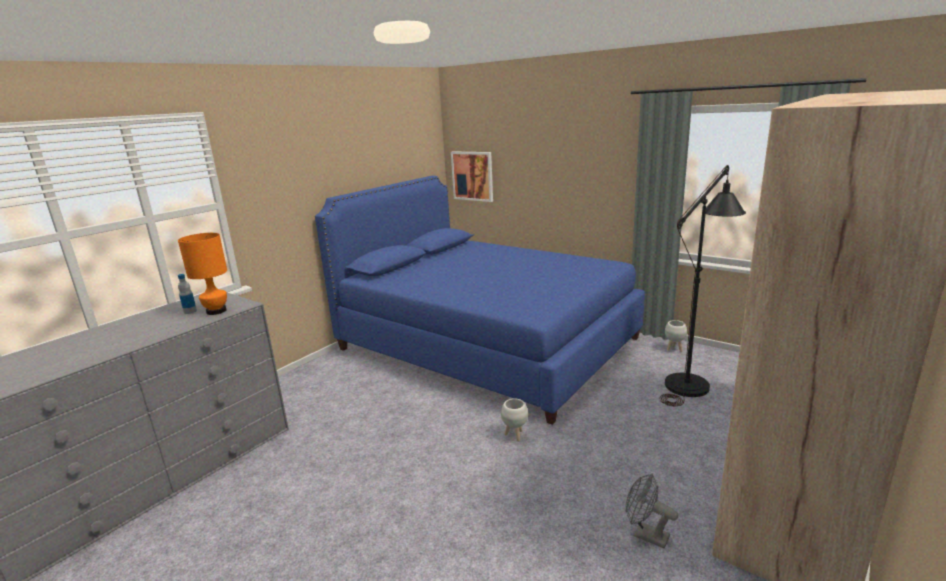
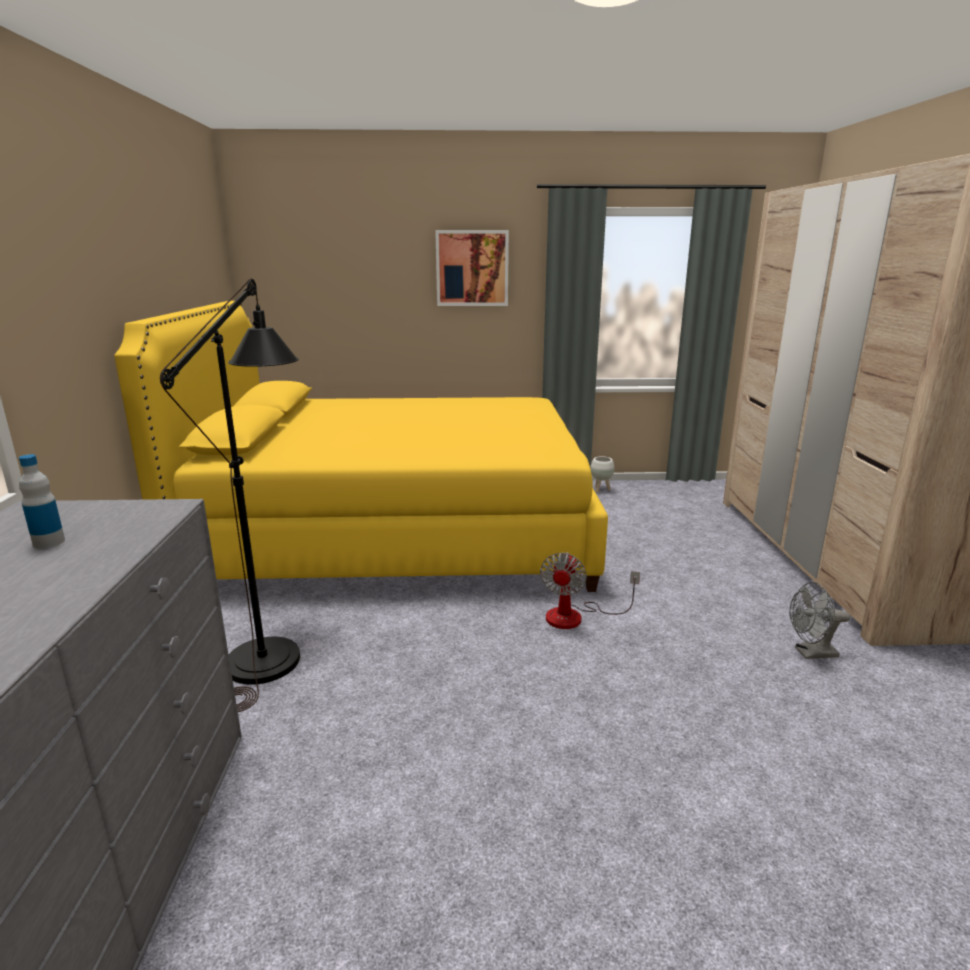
camera: 40 degrees left, 0 degrees up
orange table lamp [178,233,227,315] -> none
blue bed [315,176,645,425] -> yellow bed [114,301,608,592]
picture [451,151,493,202] -> picture moved to [435,230,509,306]
white planter [501,398,528,442] -> fan [540,552,640,629]
black floor lamp [659,165,746,406] -> black floor lamp moved to [160,279,300,712]

